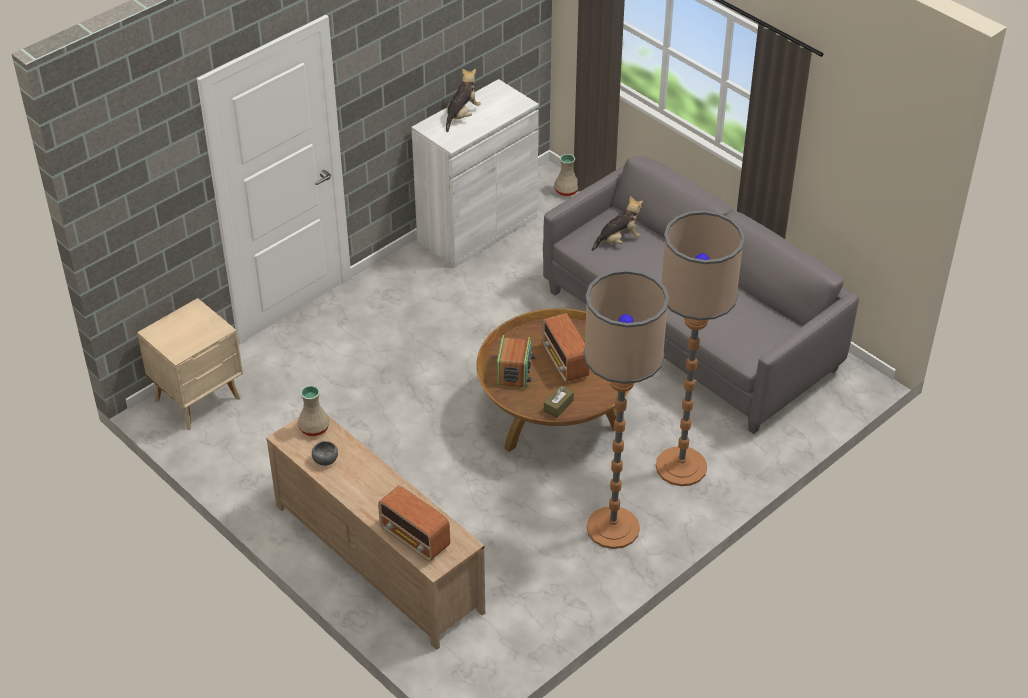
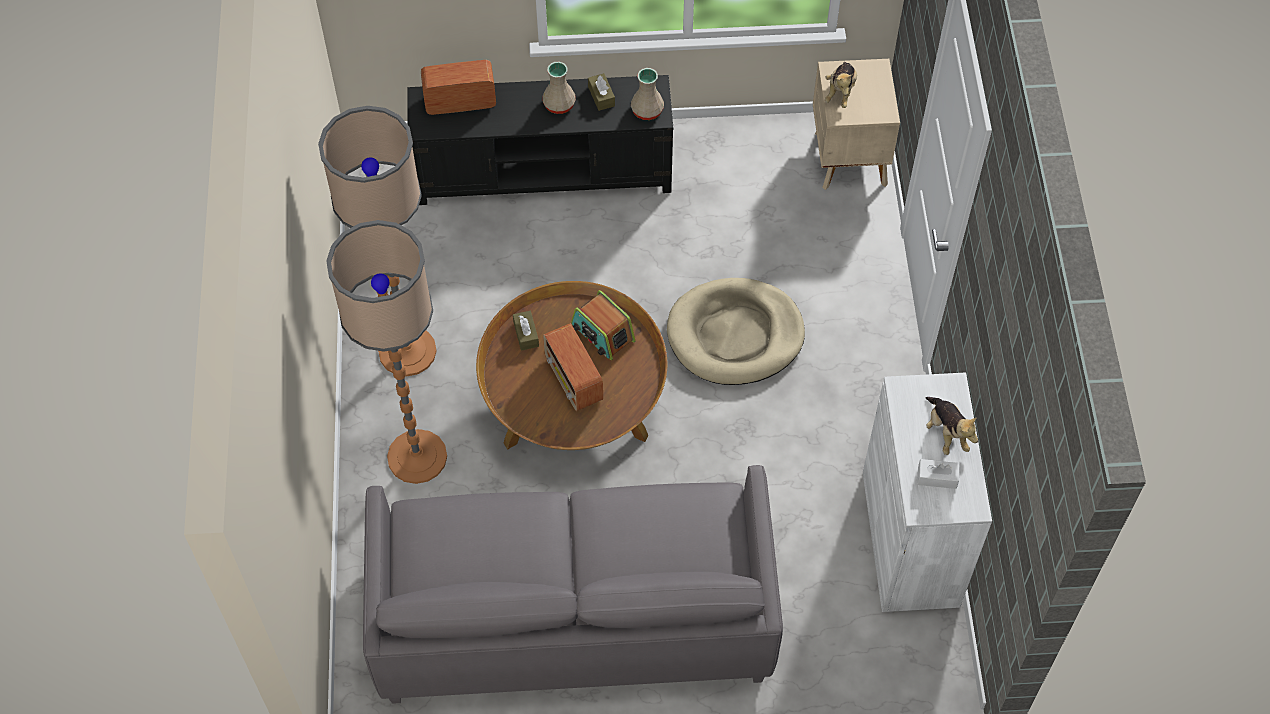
camera: 130 degrees right, 15 degrees up
beige tv stand [266,416,485,650] -> black tv stand [407,75,673,205]
grey bowl [312,441,338,466] -> brown tissue box [588,73,615,111]
radio [542,313,589,382] -> radio turned 135 degrees counterclockwise [543,324,603,411]
beige vase [554,154,578,196] -> beige vase moved to [542,62,576,114]
plush toy [592,196,643,251] -> plush toy moved to [825,62,857,108]
none -> beige dog bed [667,278,805,385]
none -> white tissue box [917,459,960,489]

